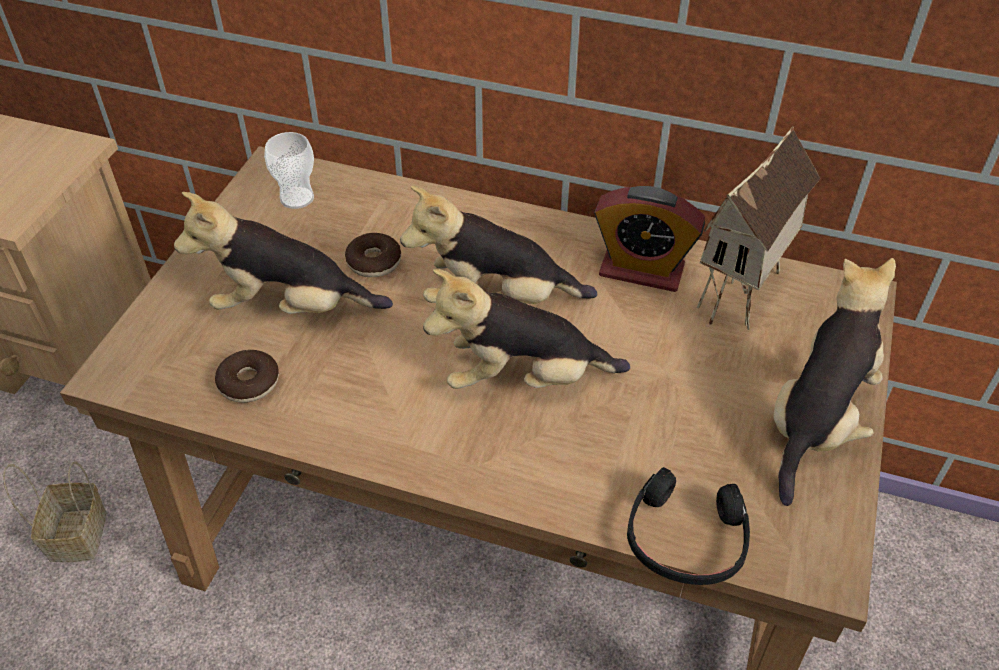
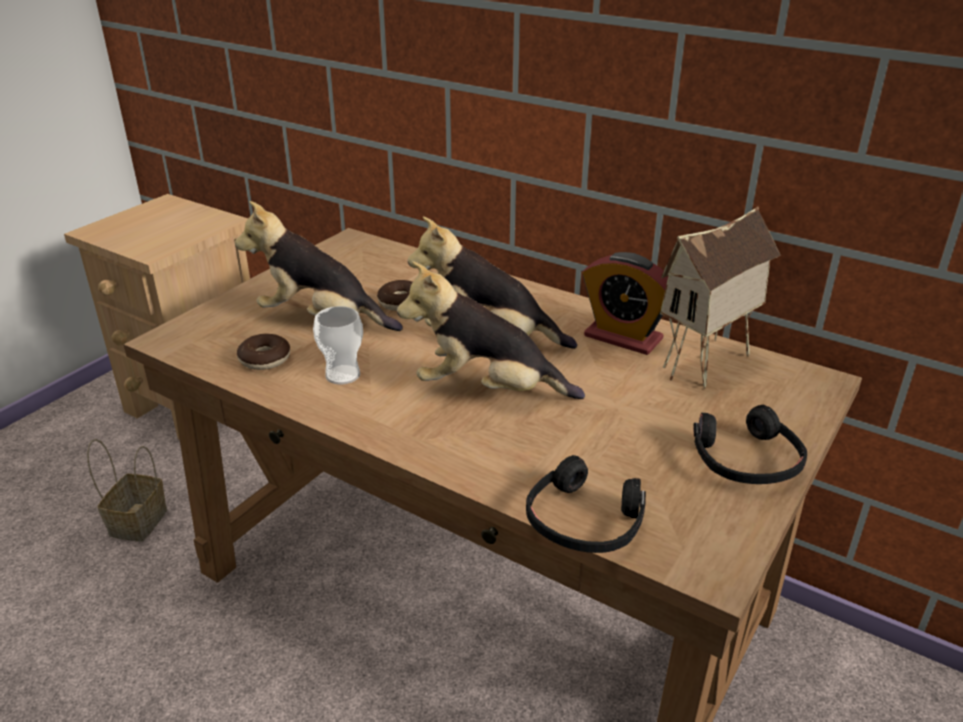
camera: 15 degrees right, 15 degrees down
cup [264,132,314,209] -> cup moved to [313,306,363,384]
plush toy [773,258,896,506] -> black headphones [693,405,807,484]

